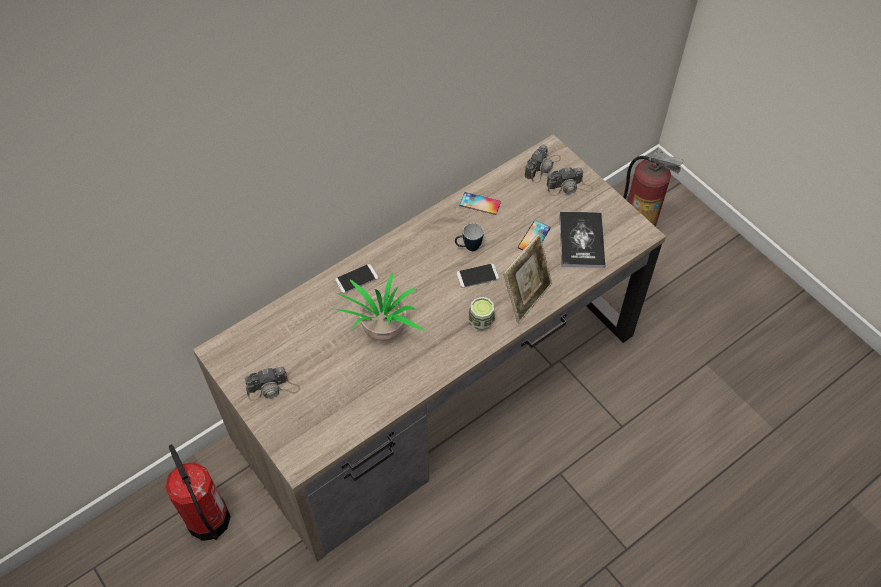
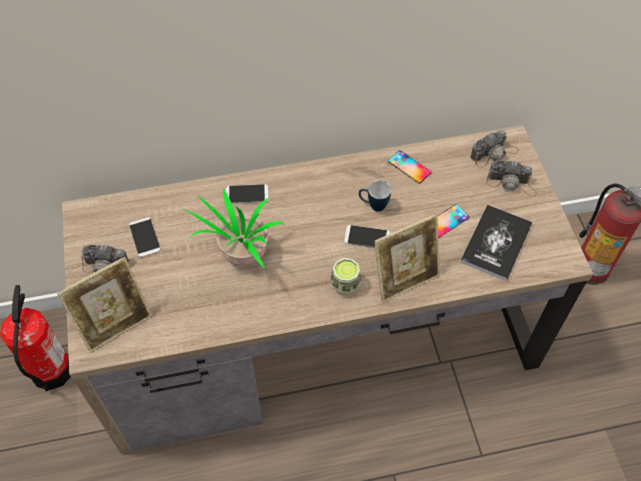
camera: 25 degrees right, 0 degrees up
none -> picture frame [57,257,152,353]
none -> phone [129,217,161,257]

